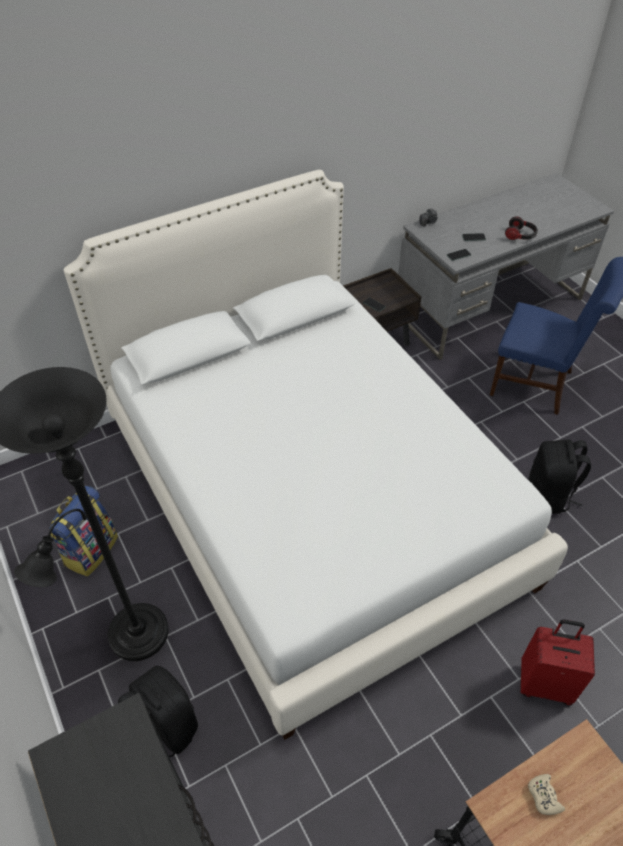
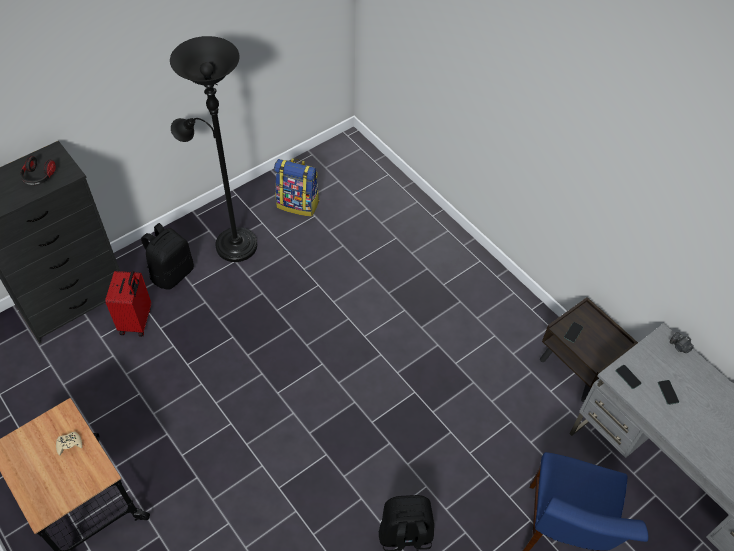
camera: 80 degrees right, 5 degrees up
white bed [63,170,568,740] -> none
headphones [505,216,538,240] -> headphones moved to [20,156,56,186]
red suitcase [521,619,595,706] -> red suitcase moved to [105,271,151,337]

